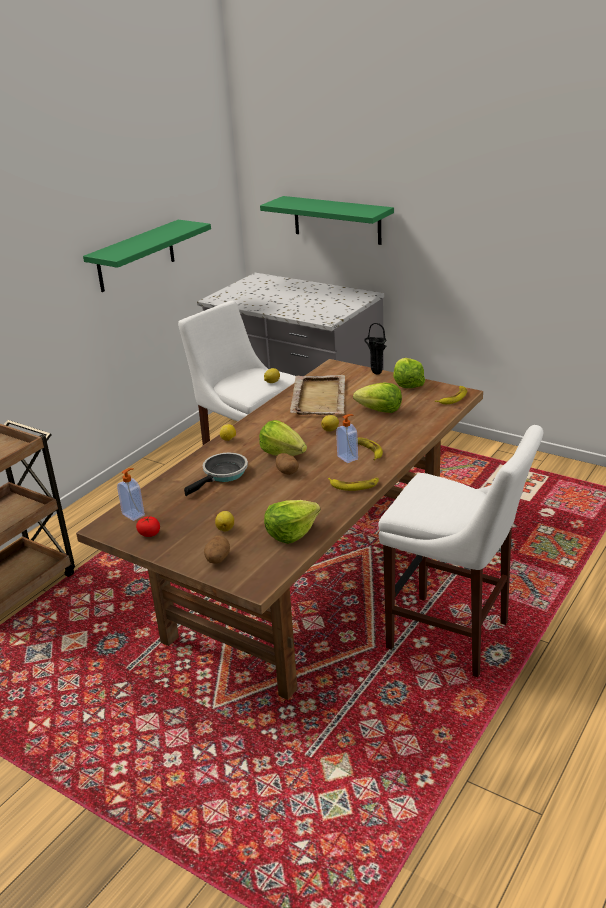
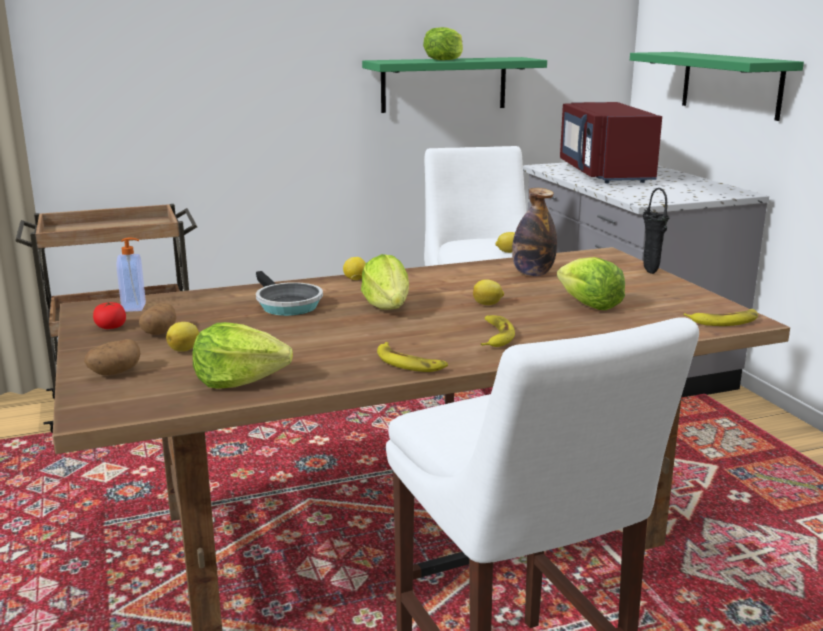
camera: 35 degrees right, 10 degrees down
frying pan [184,453,248,496] -> frying pan turned 75 degrees clockwise [256,271,323,316]
potato [275,453,299,475] -> potato moved to [139,303,177,335]
beige tray [290,375,345,415] -> bottle [512,188,557,276]
soap dispenser [336,414,358,463] -> none
lettuce [393,358,425,388] -> lettuce moved to [423,27,463,60]
none -> red microwave [560,102,662,183]

